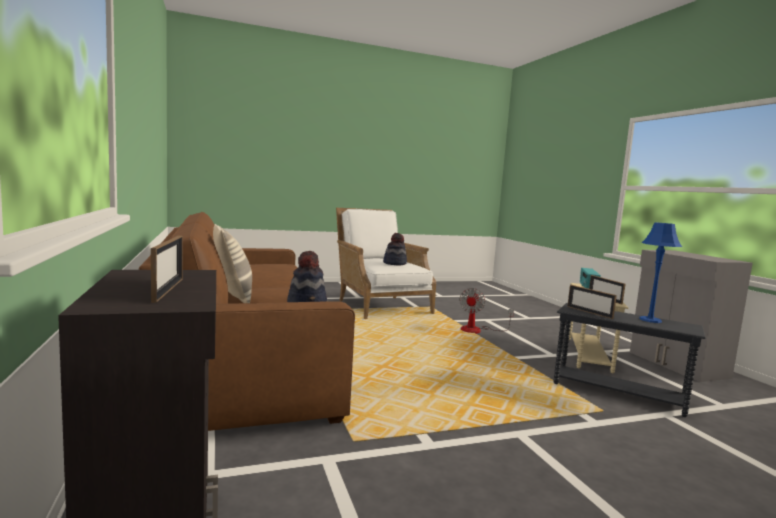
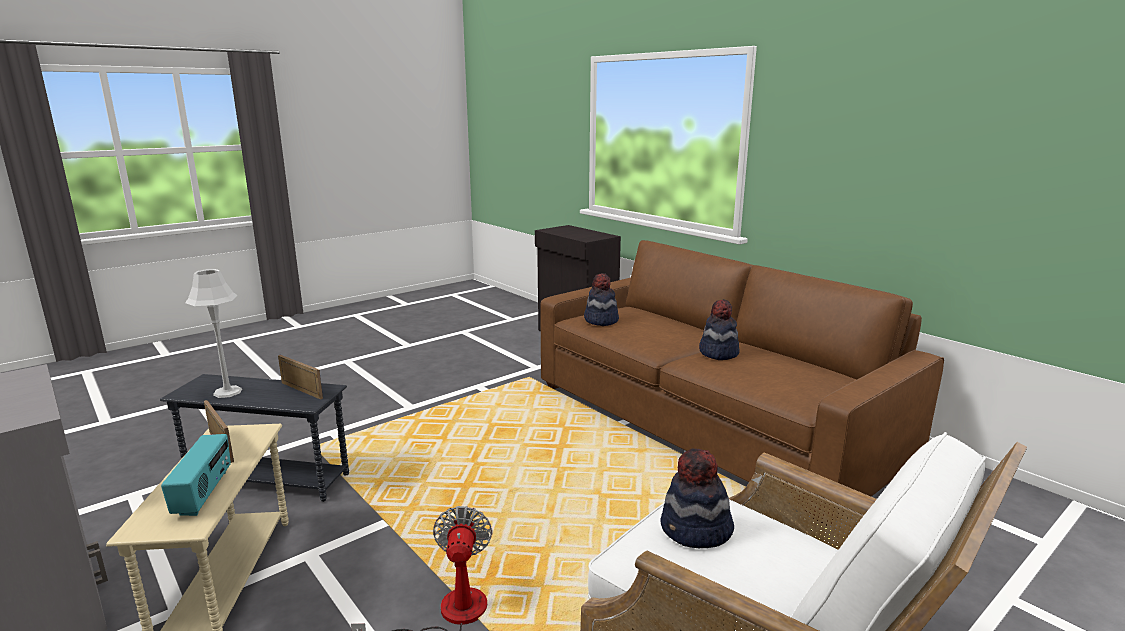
camera: 160 degrees right, 10 degrees up
picture frame [151,236,183,303] -> none
pillow [213,224,252,303] -> none
blue table lamp [639,223,682,323] -> grey table lamp [185,269,242,398]
none -> hat [699,299,740,360]

